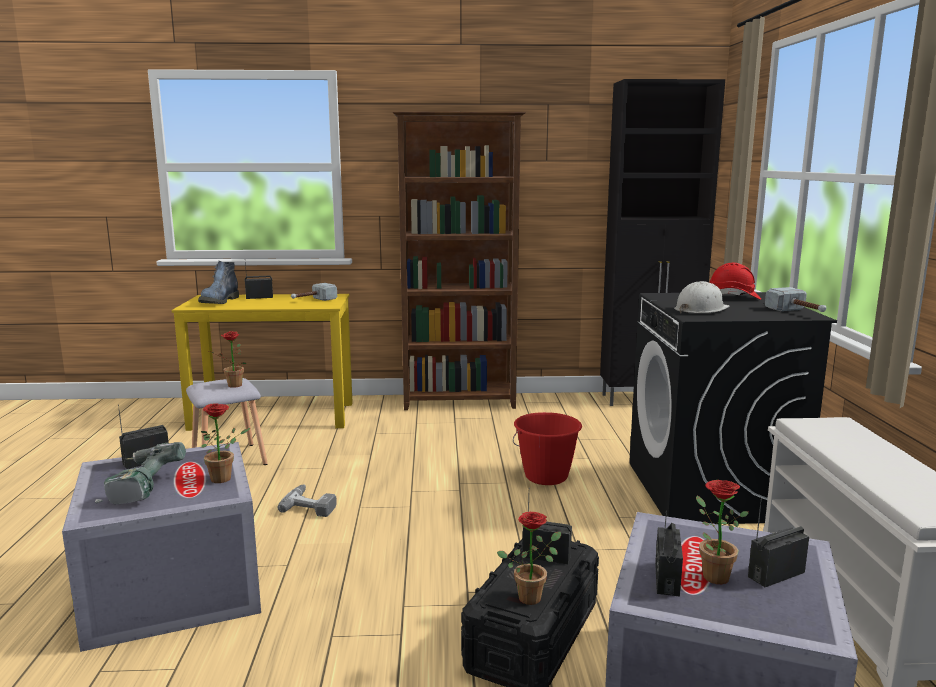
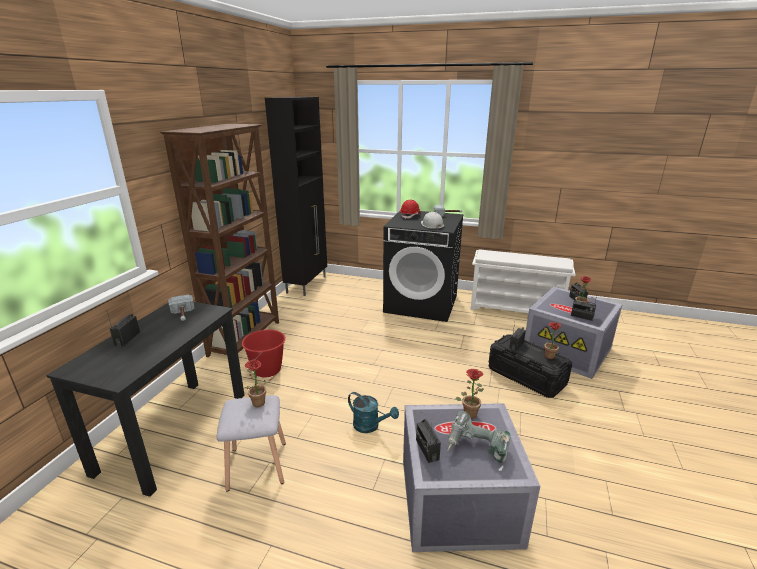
camera: 70 degrees left, 10 degrees up
yellow desk [172,294,353,431] -> black desk [46,302,244,497]
boot [198,261,239,304] -> none
power drill [278,485,337,517] -> turquoise watering can [348,392,399,433]
red bucket [513,412,582,485] -> red bucket moved to [242,329,286,378]

